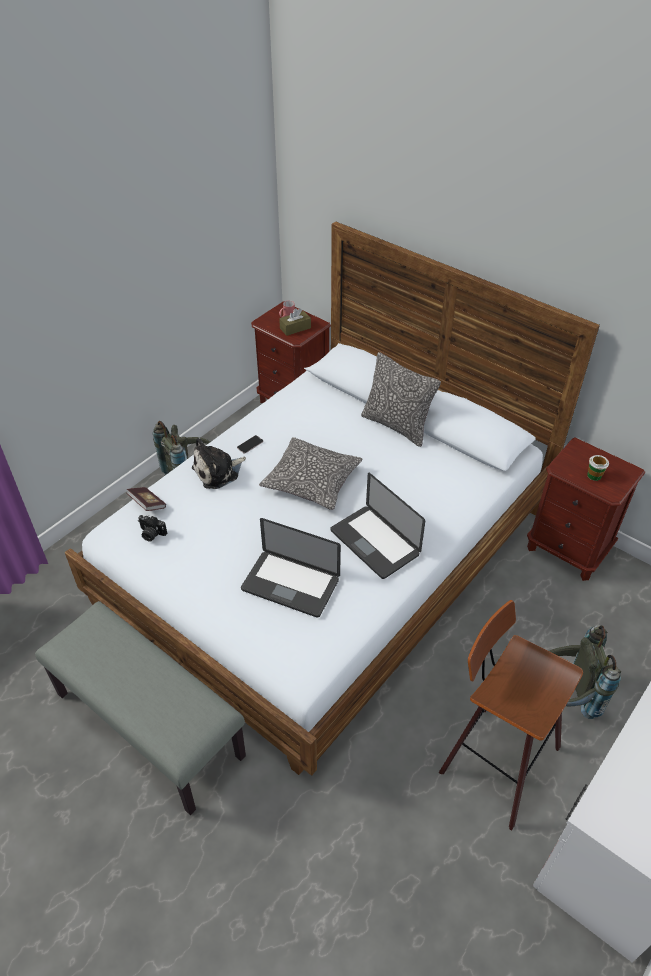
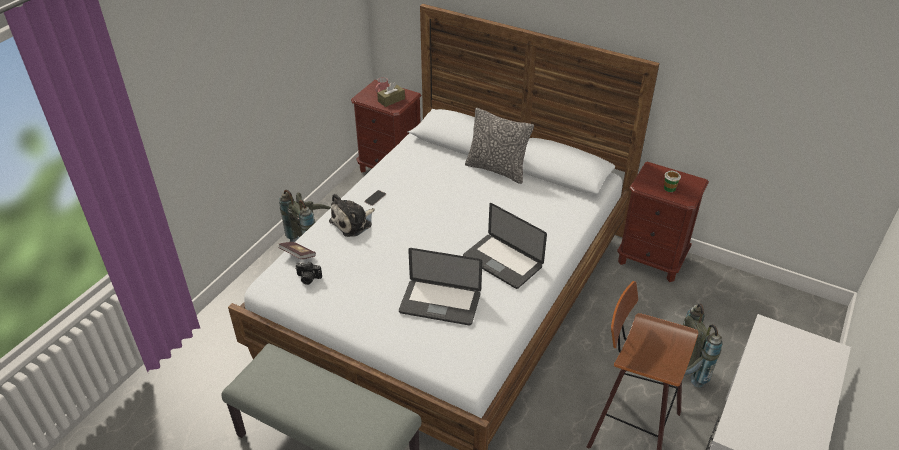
camera: 10 degrees left, 5 degrees down
pillow [259,437,362,510] -> none

